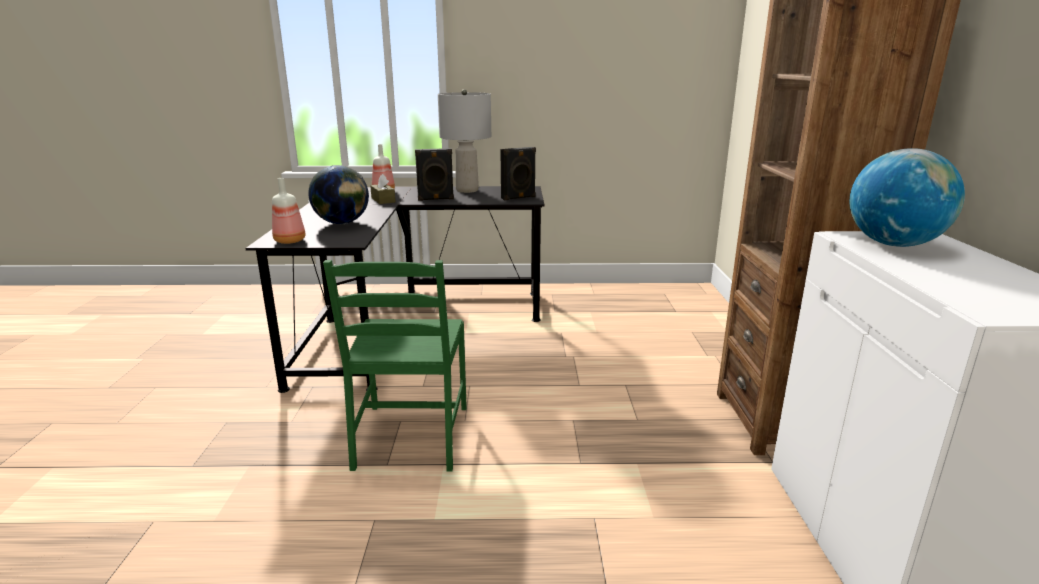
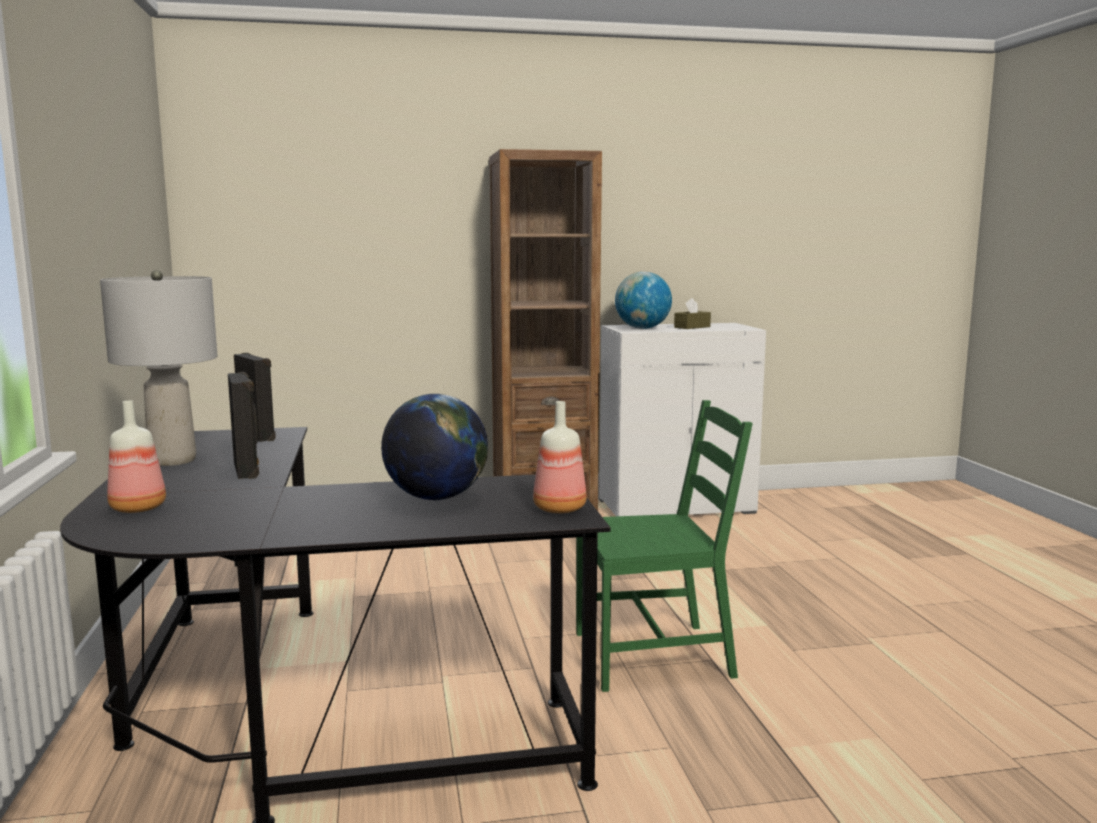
camera: 100 degrees left, 10 degrees down
brown tissue box [370,174,396,204] -> brown tissue box moved to [674,298,711,329]

